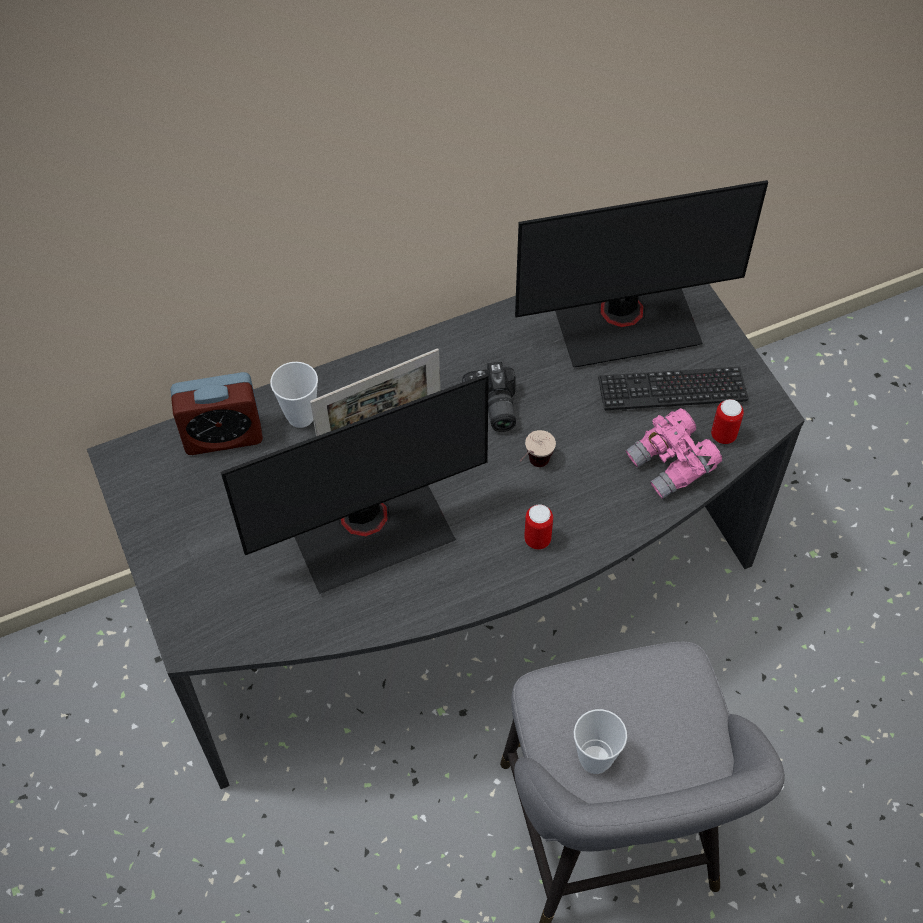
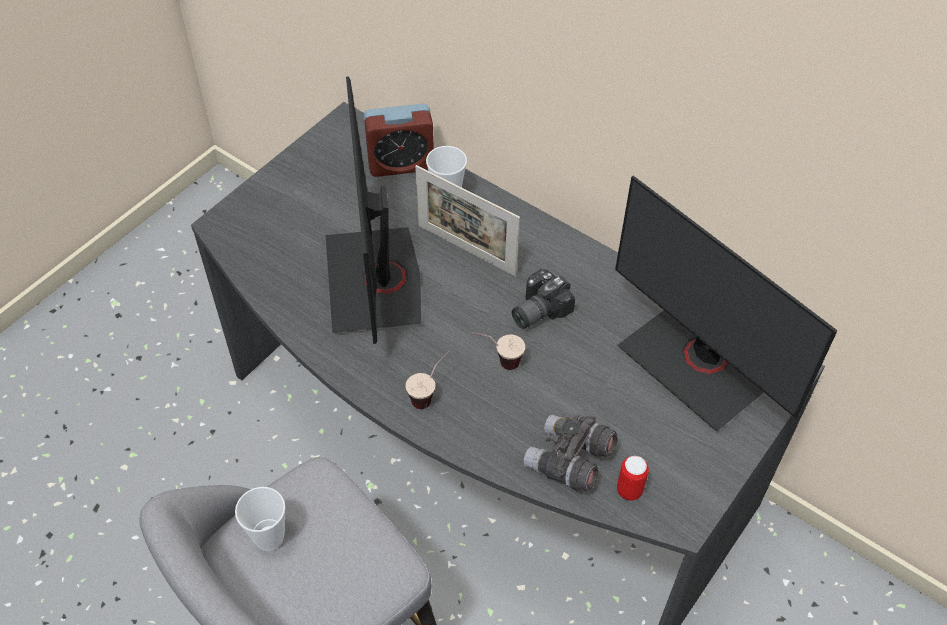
camera: 60 degrees right, 5 degrees down
alarm clock [170,372,263,455] -> alarm clock turned 60 degrees counterclockwise [363,104,434,177]
monitor [221,374,489,594] -> monitor turned 45 degrees clockwise [326,76,421,344]
can [524,504,553,549] -> cup [406,351,449,409]
keyboard [598,367,749,411] -> none
pink binoculars [625,408,722,499] -> grey binoculars [524,415,618,491]

